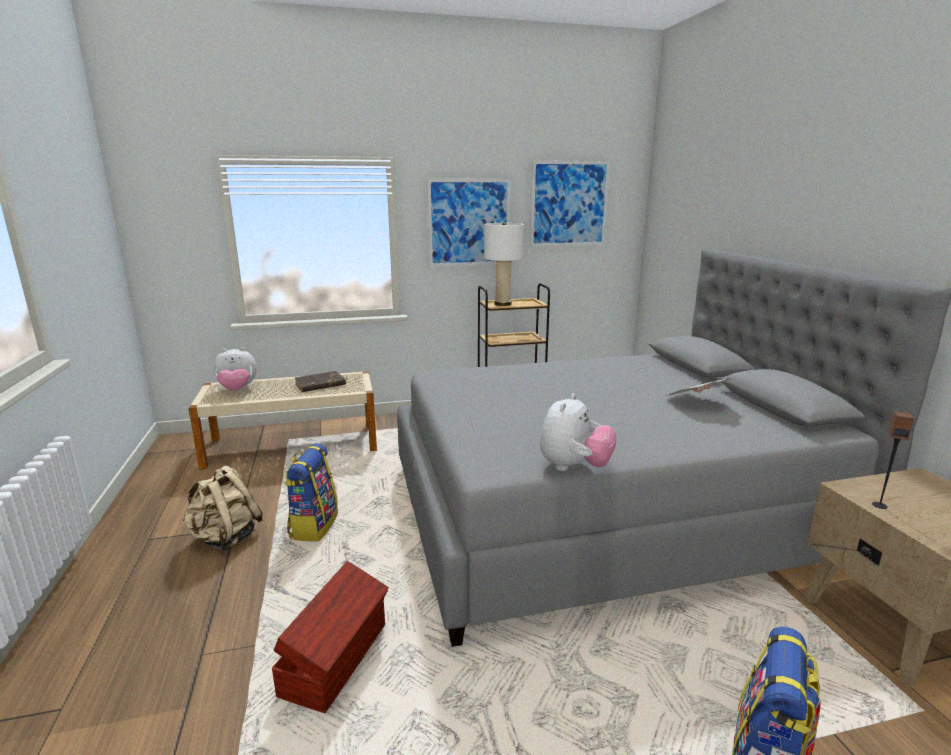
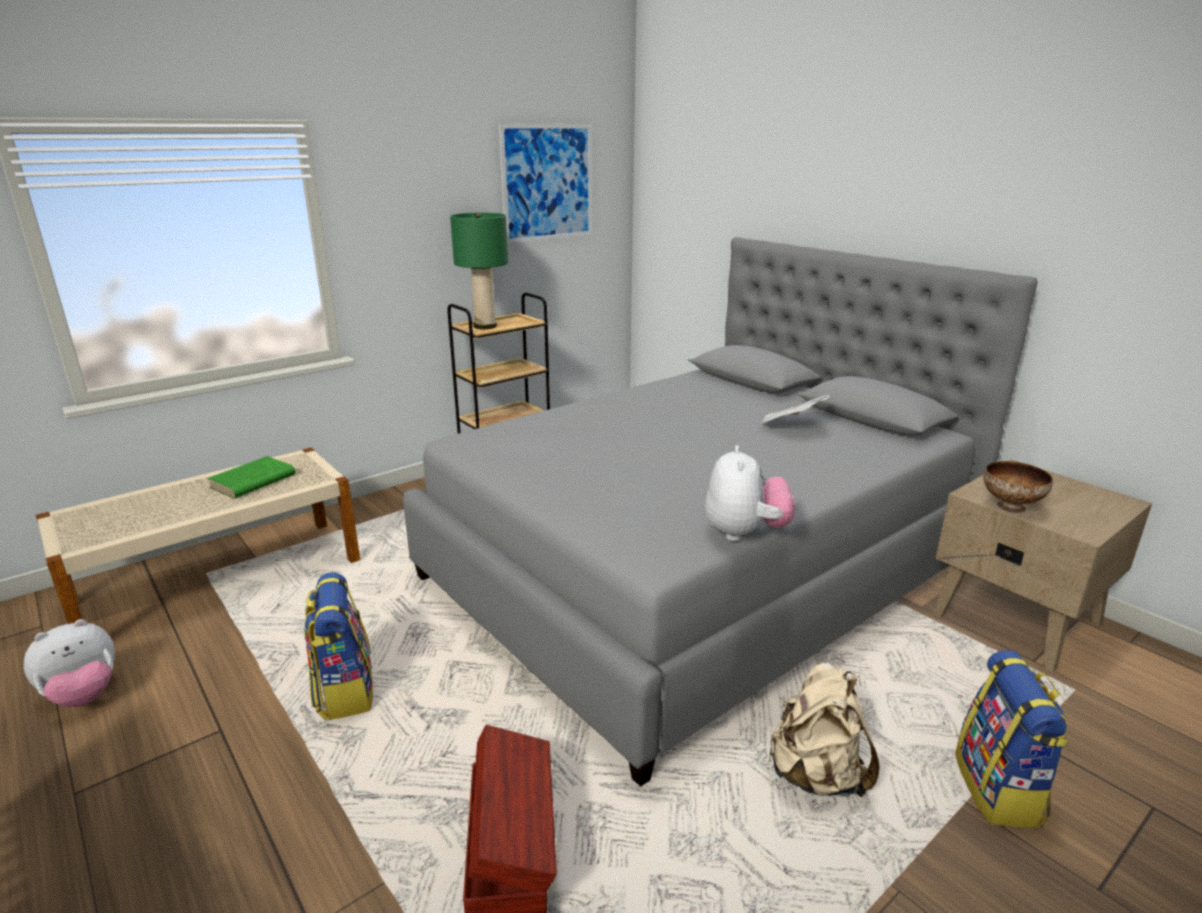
camera: 25 degrees left, 5 degrees up
beige backpack [182,465,263,551] -> beige backpack moved to [767,663,880,797]
plush toy [214,347,257,391] -> plush toy moved to [24,619,115,707]
brown book [295,371,346,392] -> green book [207,456,295,499]
picture [427,178,511,267] -> none
white table lamp [484,223,524,306] -> green table lamp [450,213,508,329]
speaker [872,411,914,509] -> bowl [983,461,1053,513]

